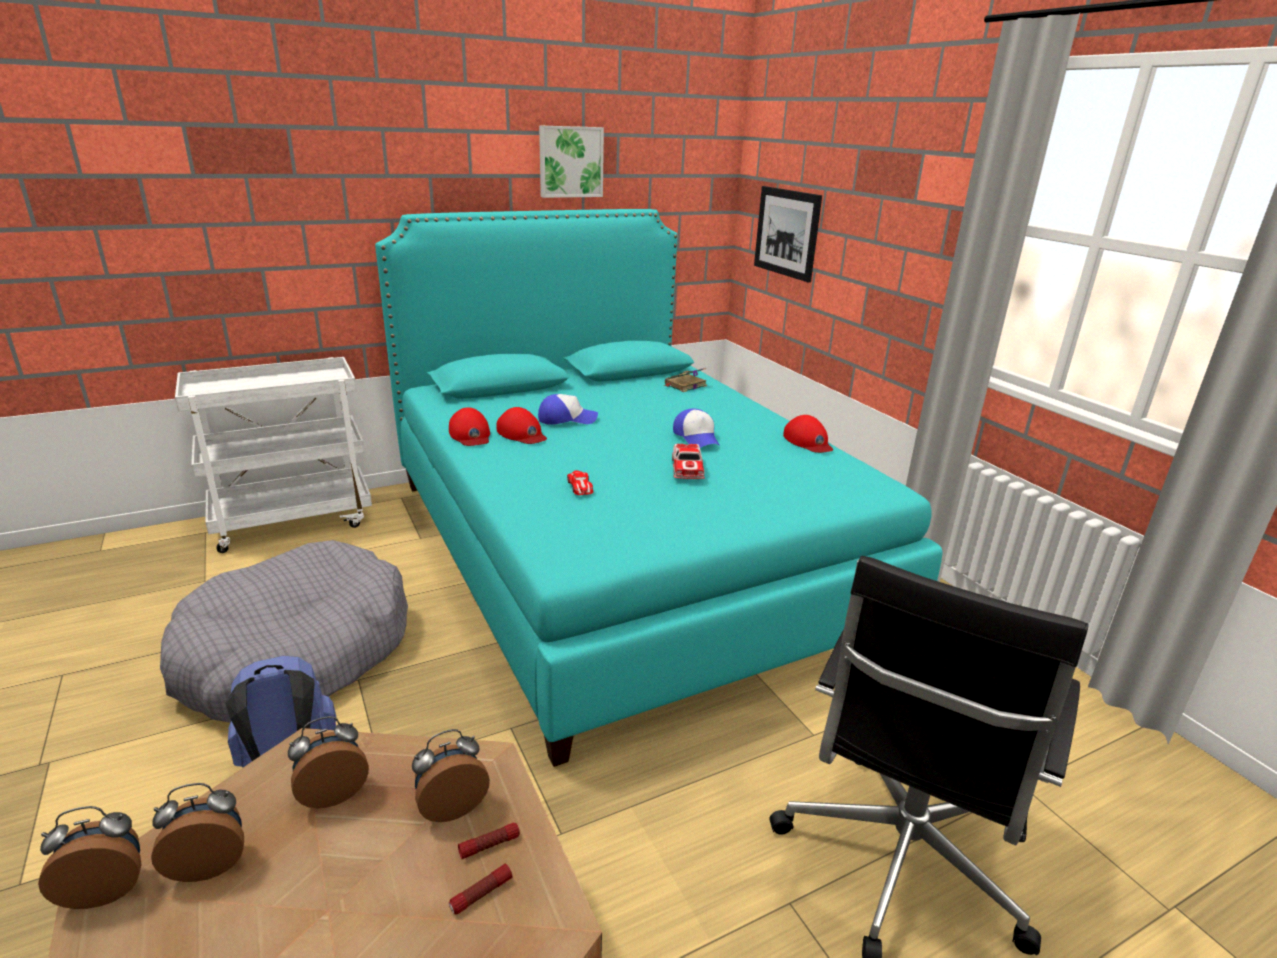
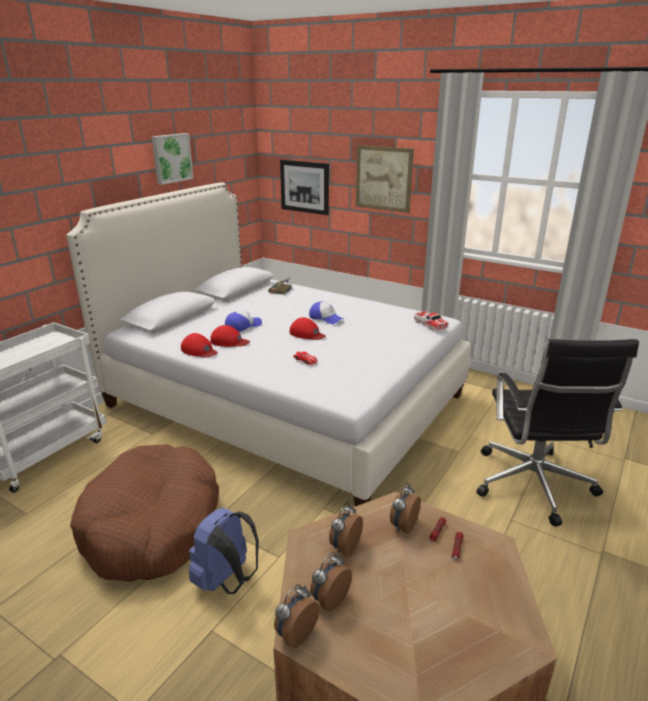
camera: 30 degrees left, 0 degrees up
grey dog bed [160,540,408,723] -> brown dog bed [70,444,219,582]
turquoise bed [375,209,942,767] -> white bed [66,182,471,506]
toy car [672,444,705,479] -> toy car moved to [414,311,449,331]
red cap [783,415,833,453] -> red cap moved to [290,317,326,340]
none -> picture [356,145,414,213]

